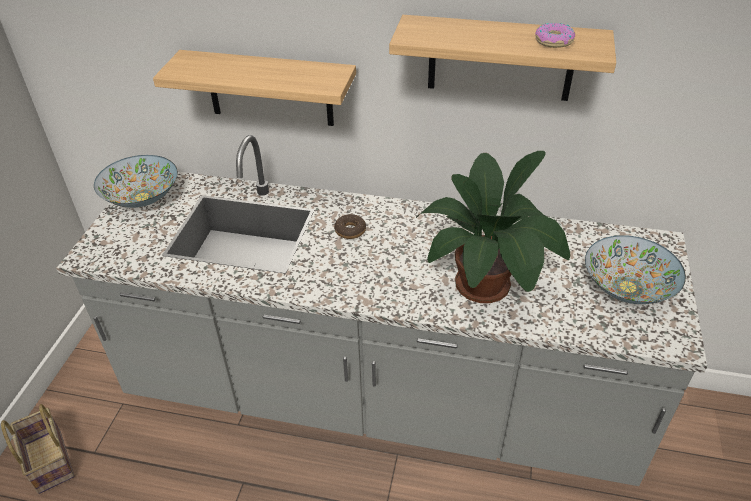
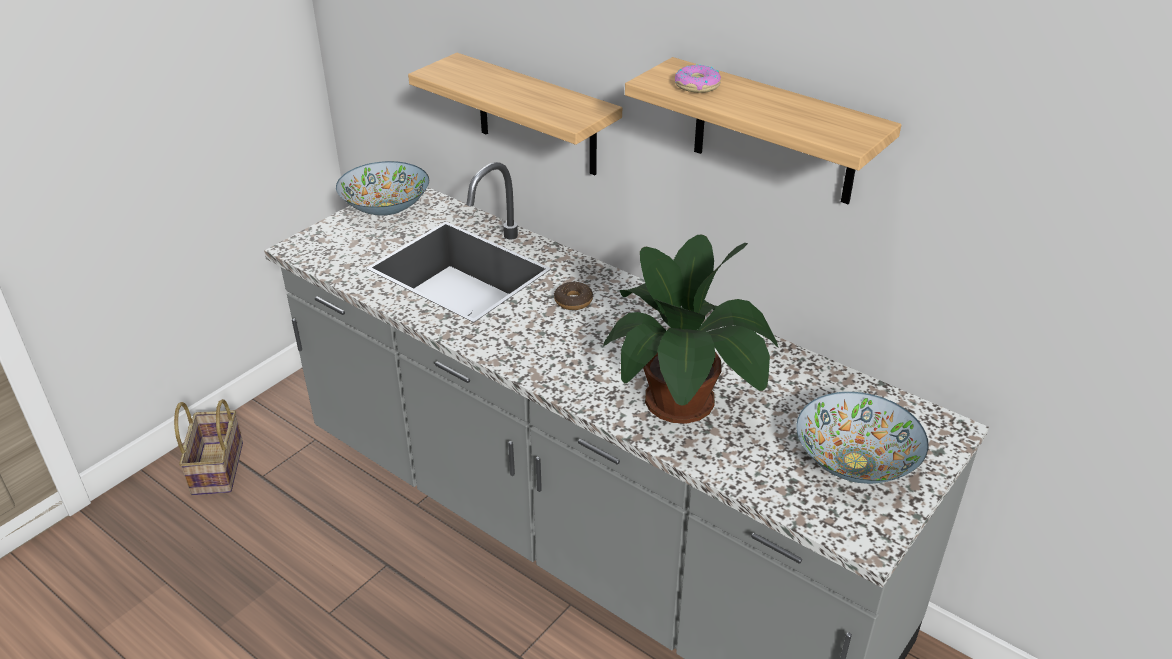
camera: 25 degrees right, 5 degrees down
donut [535,23,575,48] -> donut moved to [675,64,721,93]

